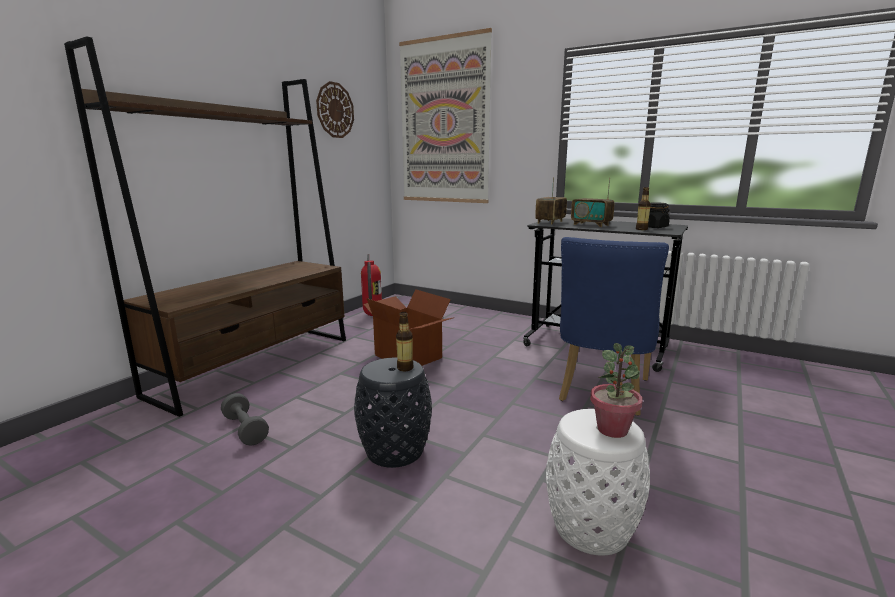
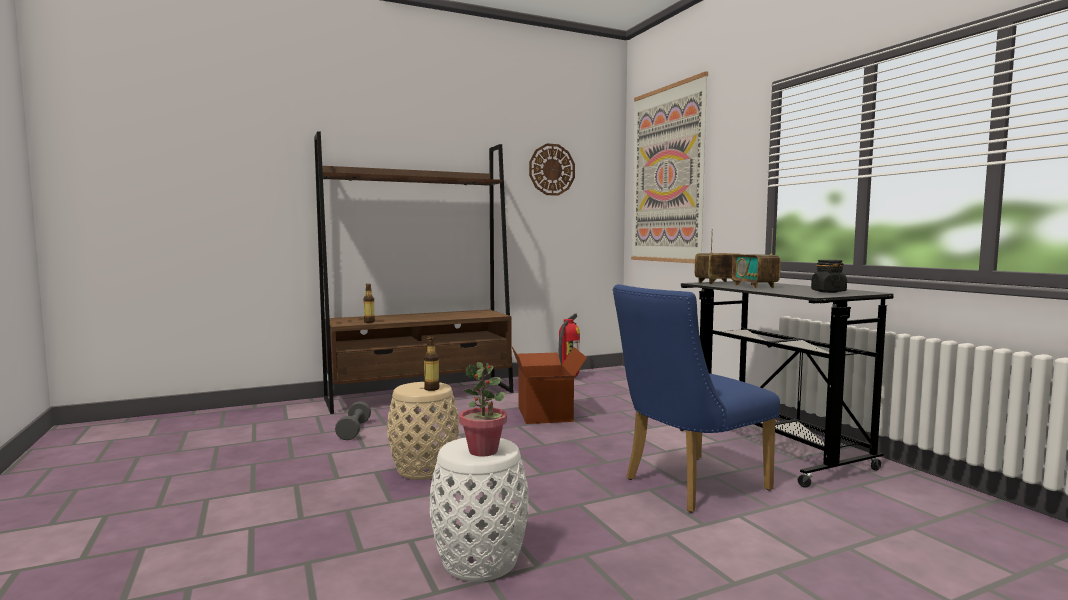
camera: 35 degrees right, 10 degrees down
black stool [354,357,432,468] -> beige stool [387,382,459,480]
bottle [636,187,651,230] -> bottle moved to [363,284,375,323]

